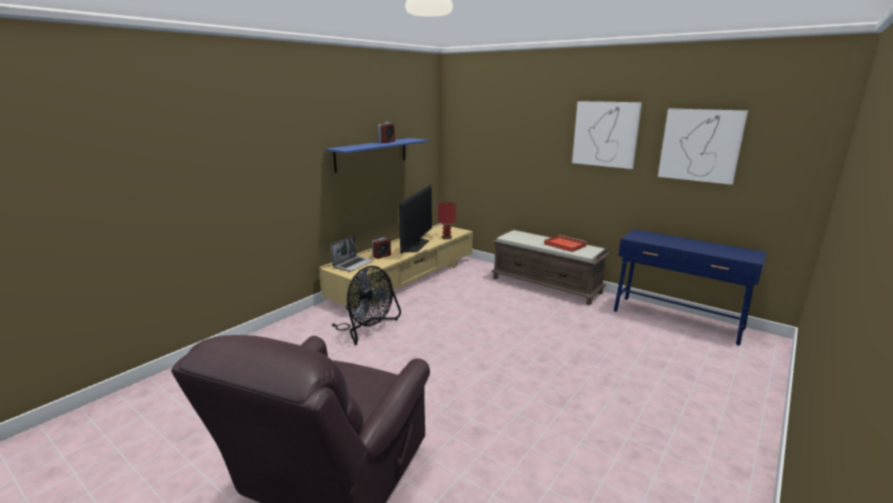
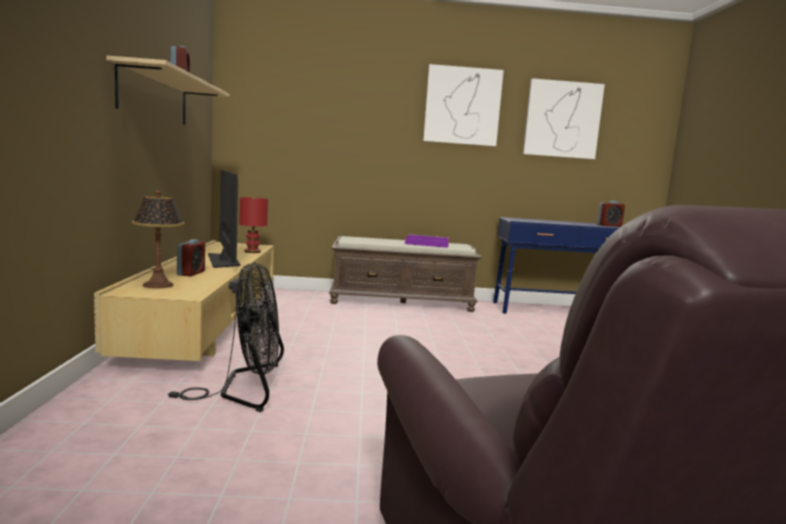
camera: 40 degrees left, 10 degrees down
blue shelf [325,138,428,173] -> beige shelf [106,56,230,125]
laptop [331,235,374,272] -> table lamp [132,190,185,288]
red tray [544,235,587,252] -> purple tray [405,234,449,248]
none -> alarm clock [597,201,625,227]

